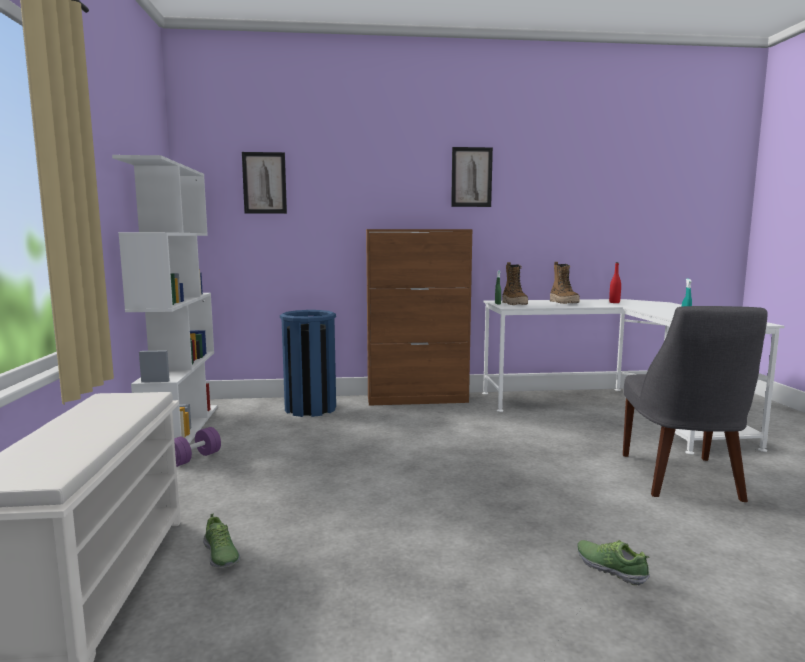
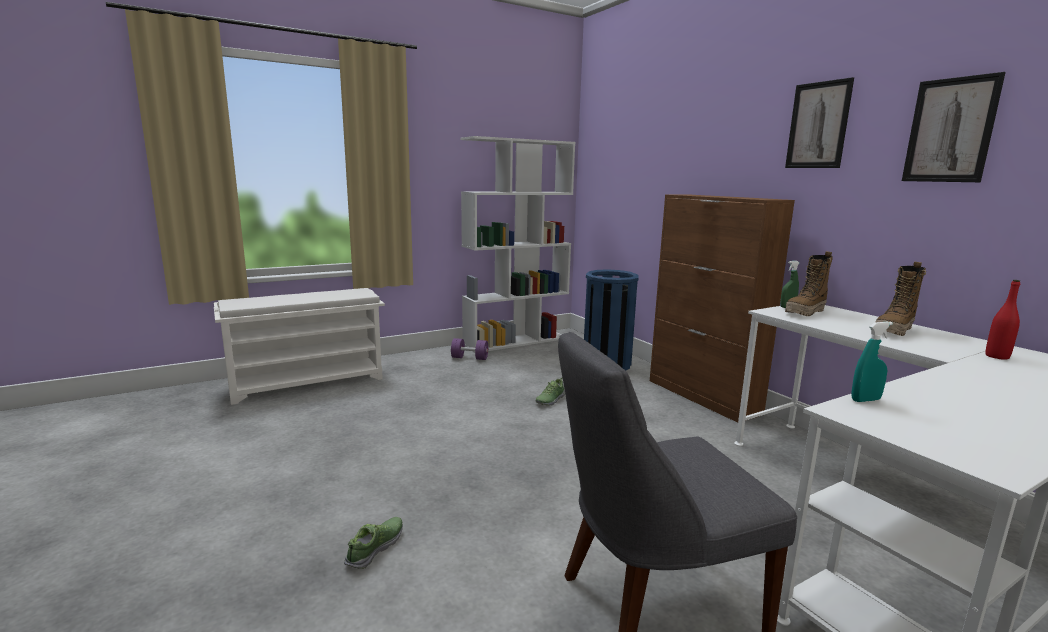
camera: 65 degrees right, 5 degrees up
shoe [203,513,240,568] -> shoe moved to [535,378,565,406]
picture [242,152,287,214] -> picture moved to [902,72,1006,182]

